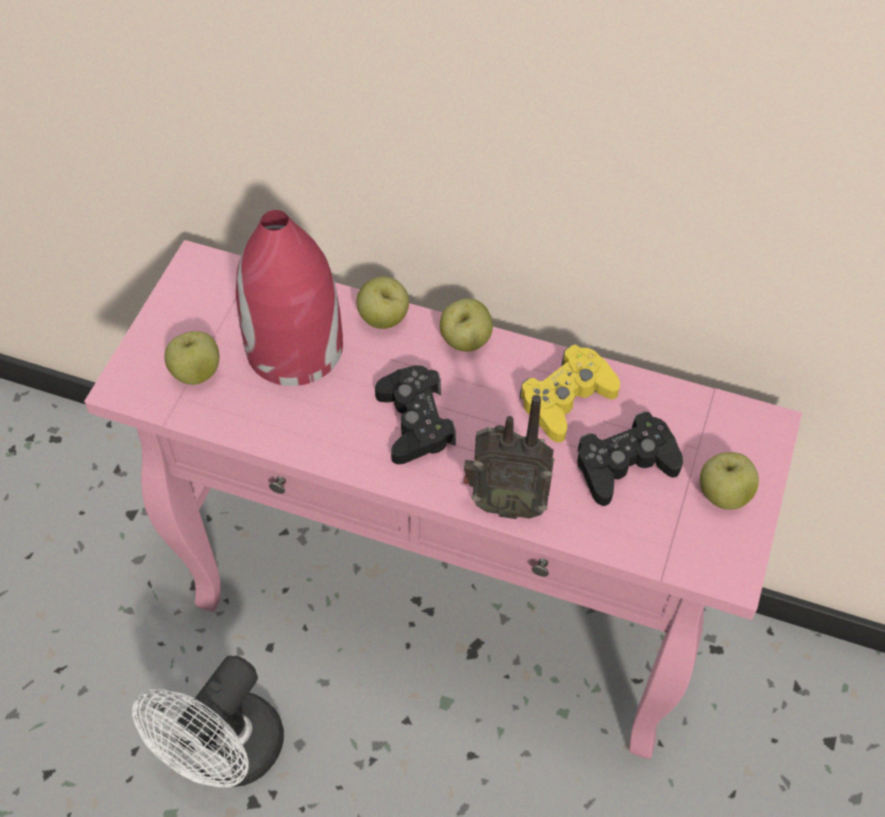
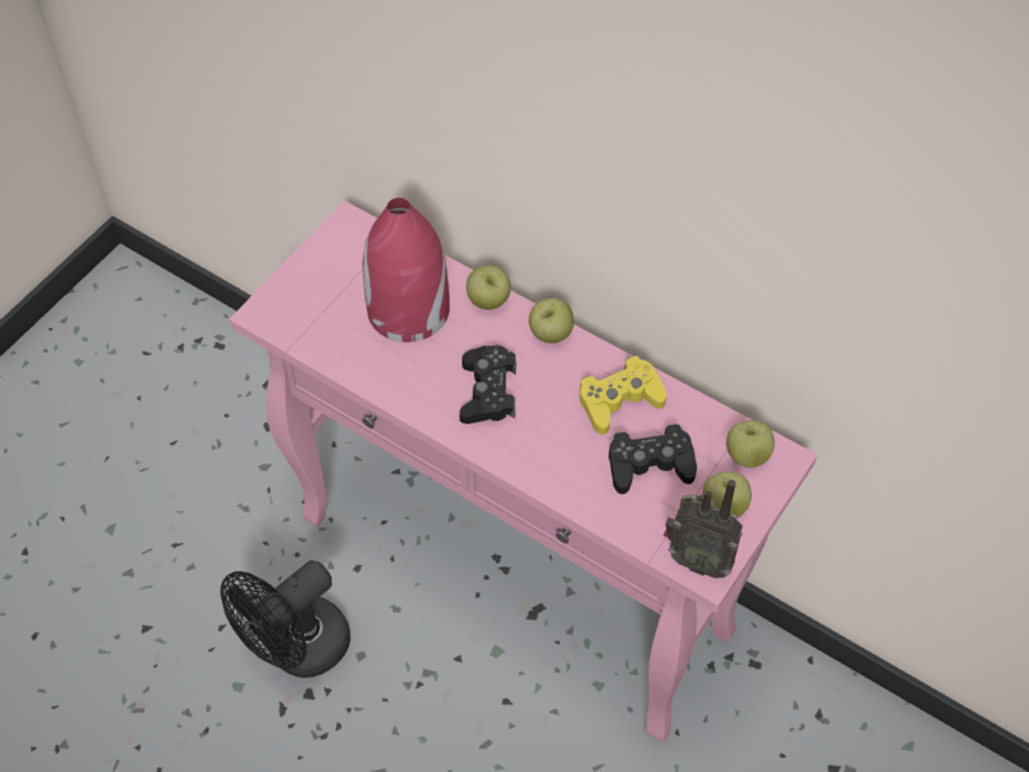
camera: 15 degrees right, 0 degrees up
white fan [132,655,284,788] -> black fan [221,560,351,678]
apple [164,331,219,385] -> apple moved to [726,420,775,468]
radio [463,395,554,519] -> radio moved to [664,480,743,578]

